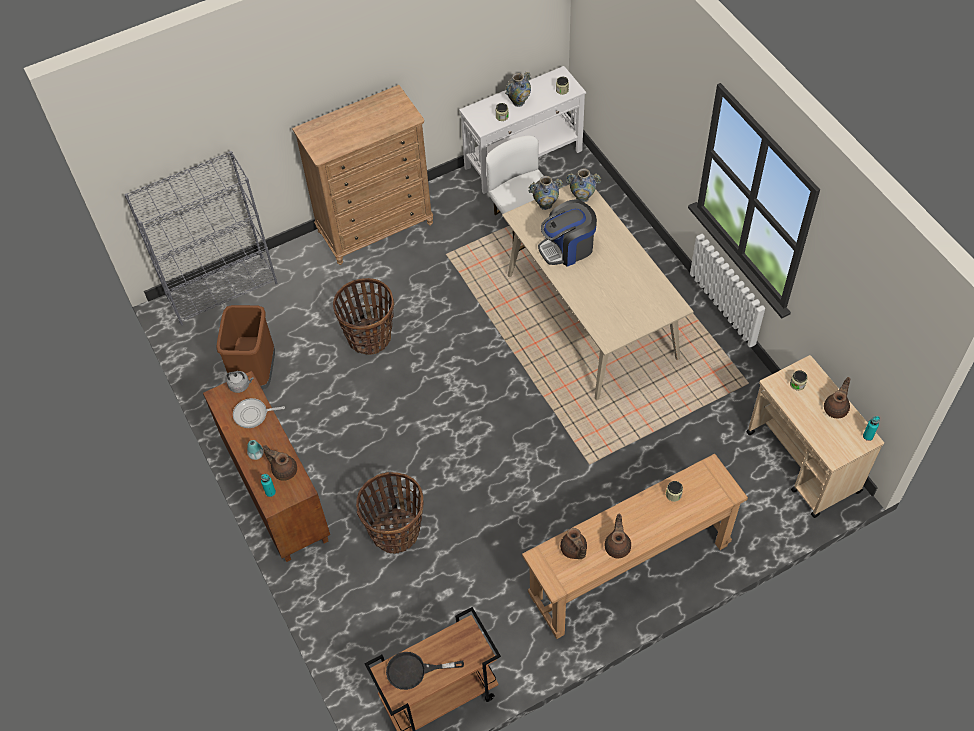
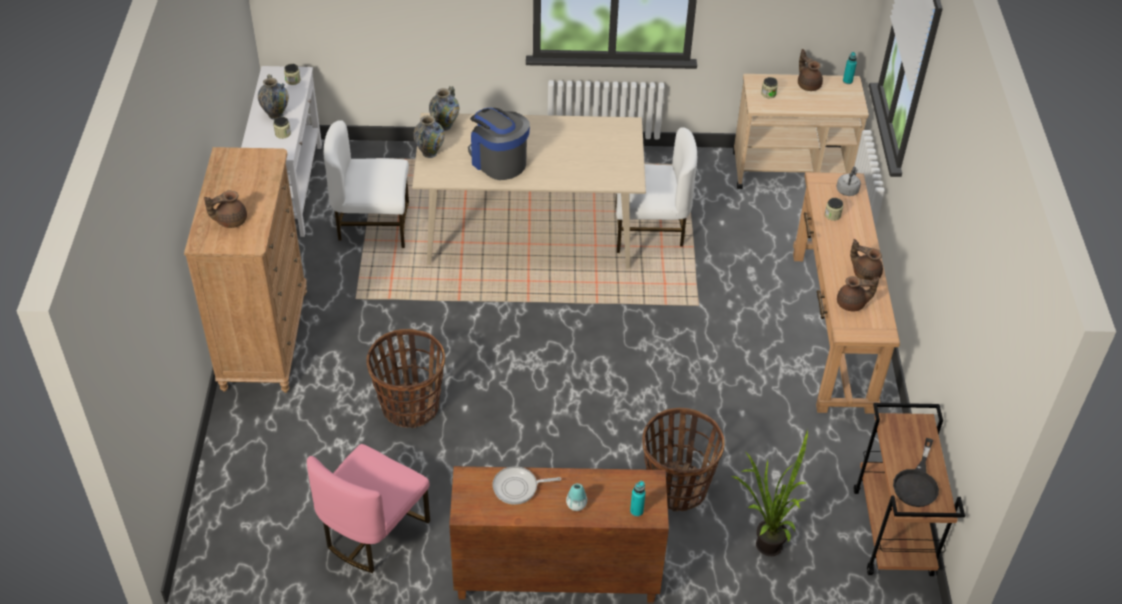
camera: 65 degrees left, 10 degrees down
grey bookcase [125,151,278,326] -> none
brown trash can [216,305,275,390] -> pink chair [307,444,430,573]
grey kettle [227,371,254,393] -> grey kettle moved to [836,167,861,196]
frying pan [233,398,285,428] -> frying pan turned 60 degrees clockwise [493,466,561,505]
brown teapot [263,445,297,481] -> brown teapot moved to [204,190,247,228]
coffee machine [538,199,597,267] -> coffee machine turned 135 degrees clockwise [468,108,530,180]
none -> white chair [615,127,697,253]
none -> potted plant [732,429,808,556]

